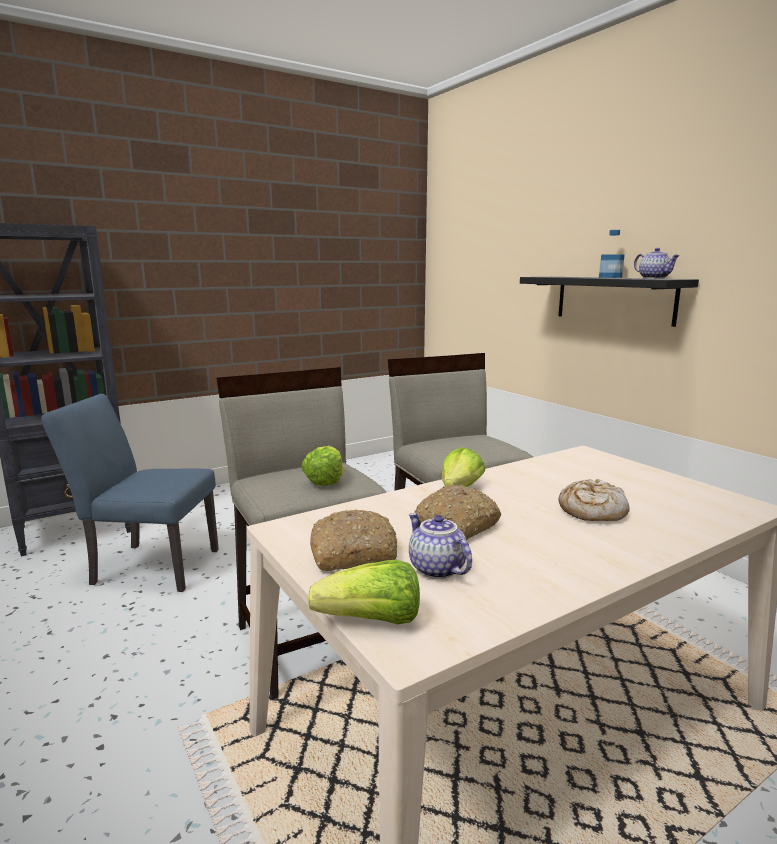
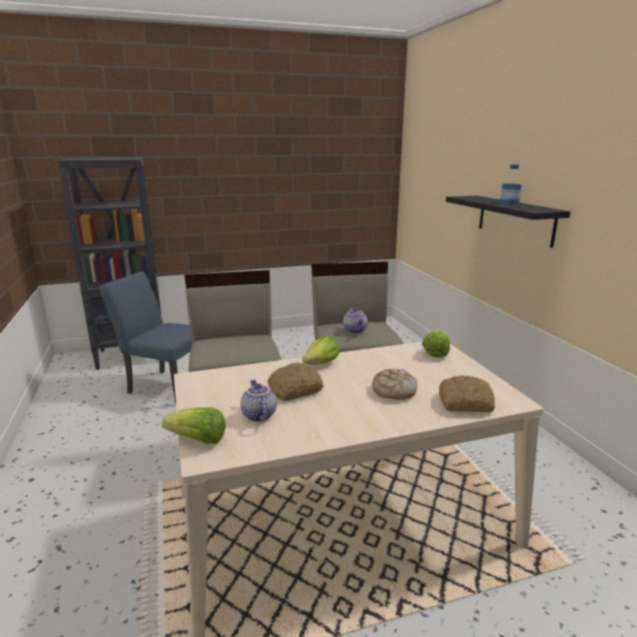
camera: 15 degrees right, 5 degrees up
lettuce [301,446,343,486] -> lettuce moved to [422,329,450,357]
bread [310,509,397,571] -> bread moved to [439,375,495,413]
teapot [634,248,680,279] -> teapot moved to [343,307,368,334]

